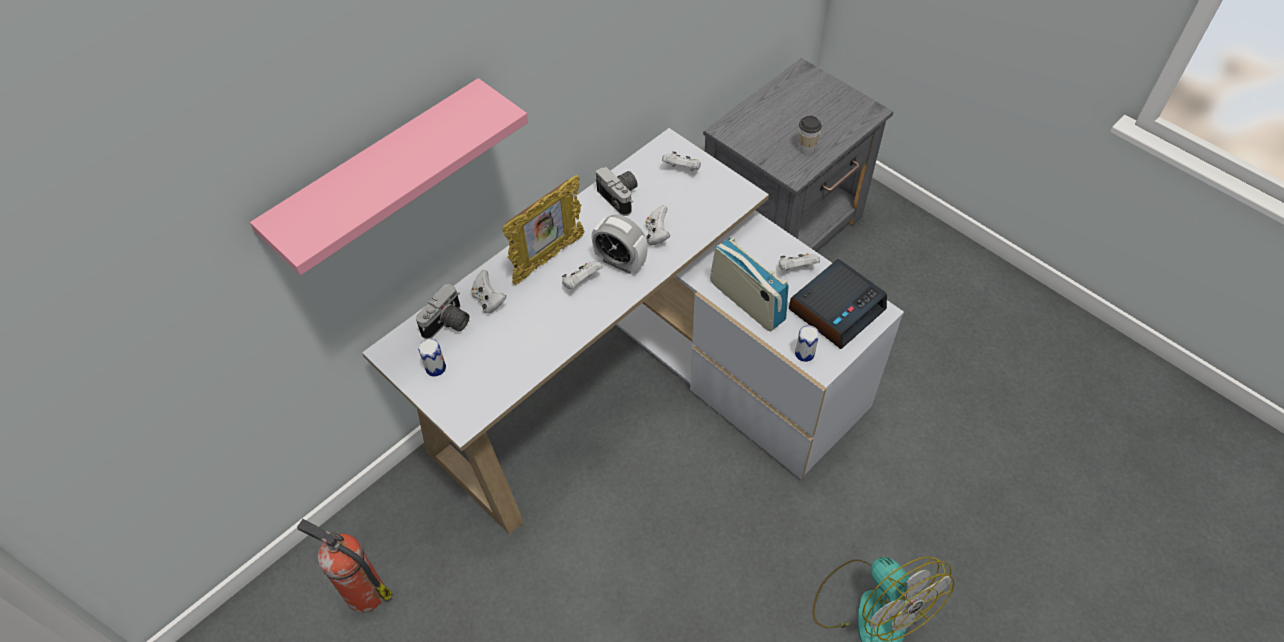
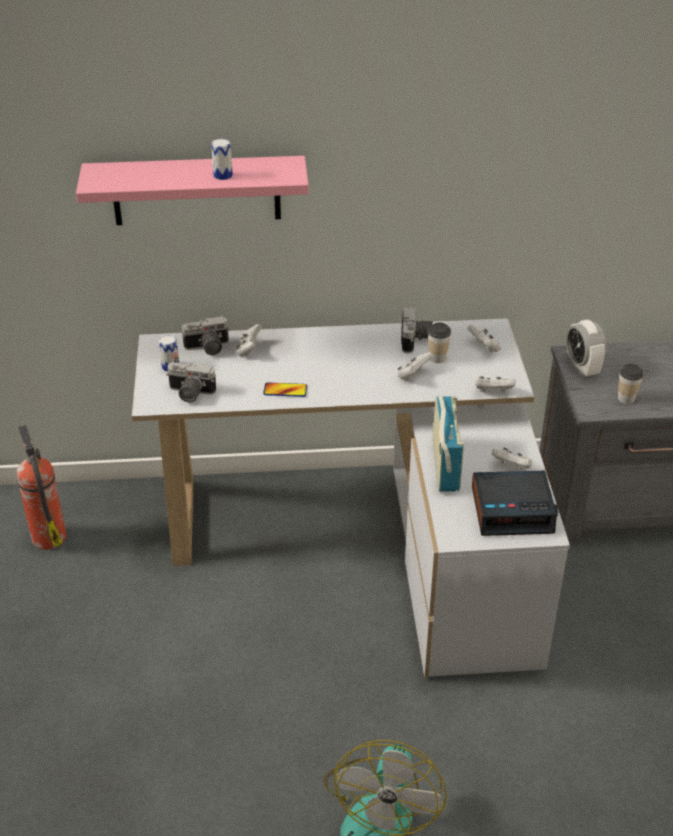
camera: 40 degrees right, 15 degrees down
picture frame [502,175,584,285] -> none
white game controller [562,261,603,289] -> white game controller moved to [475,376,516,392]
alarm clock [591,214,648,274] -> alarm clock moved to [567,319,607,377]
can [795,325,819,362] -> can moved to [211,139,233,180]
none -> camera [166,362,216,403]
none -> phone [263,382,307,397]
none -> cup [428,322,451,363]

